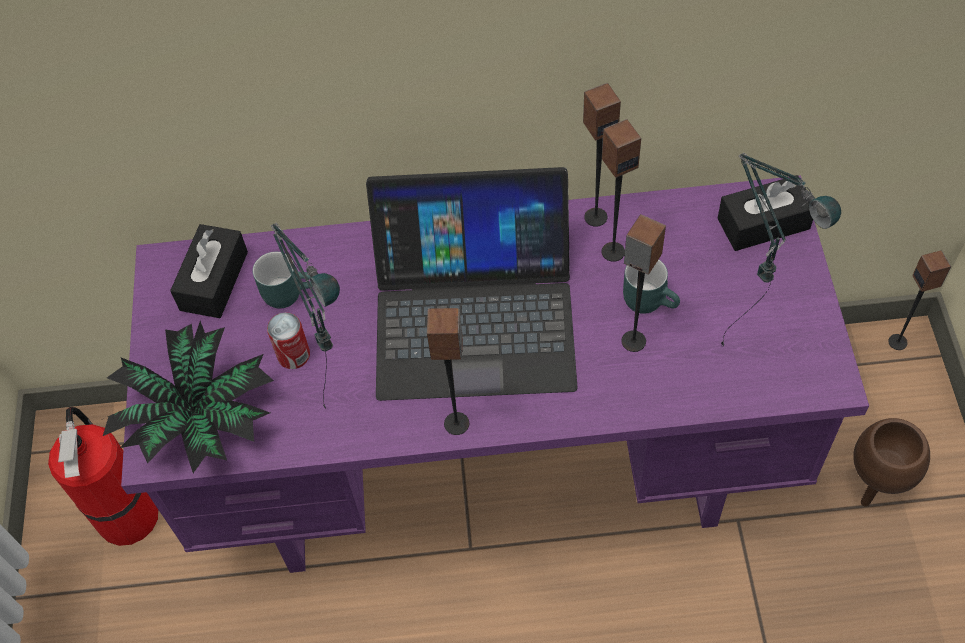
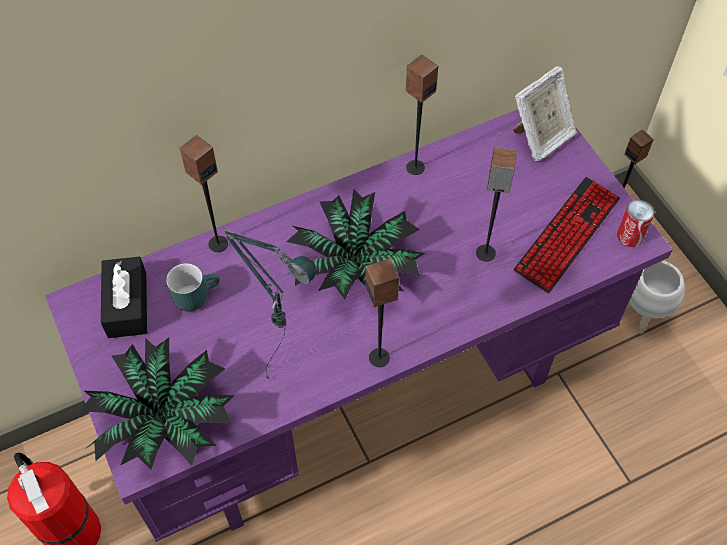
camera: 25 degrees left, 0 degrees up
can [267,312,310,369] -> can moved to [617,200,654,247]
laptop [366,167,578,401] -> potted plant [286,190,425,299]
speaker [602,119,641,262] -> speaker moved to [180,135,228,252]
turquoise mug [623,260,680,314] -> none
black tissue box [717,175,813,251] -> picture frame [513,65,577,161]
table lamp [721,153,841,346] -> keyboard [513,177,620,293]
brown planter [853,418,930,507] -> white planter [627,261,685,334]

